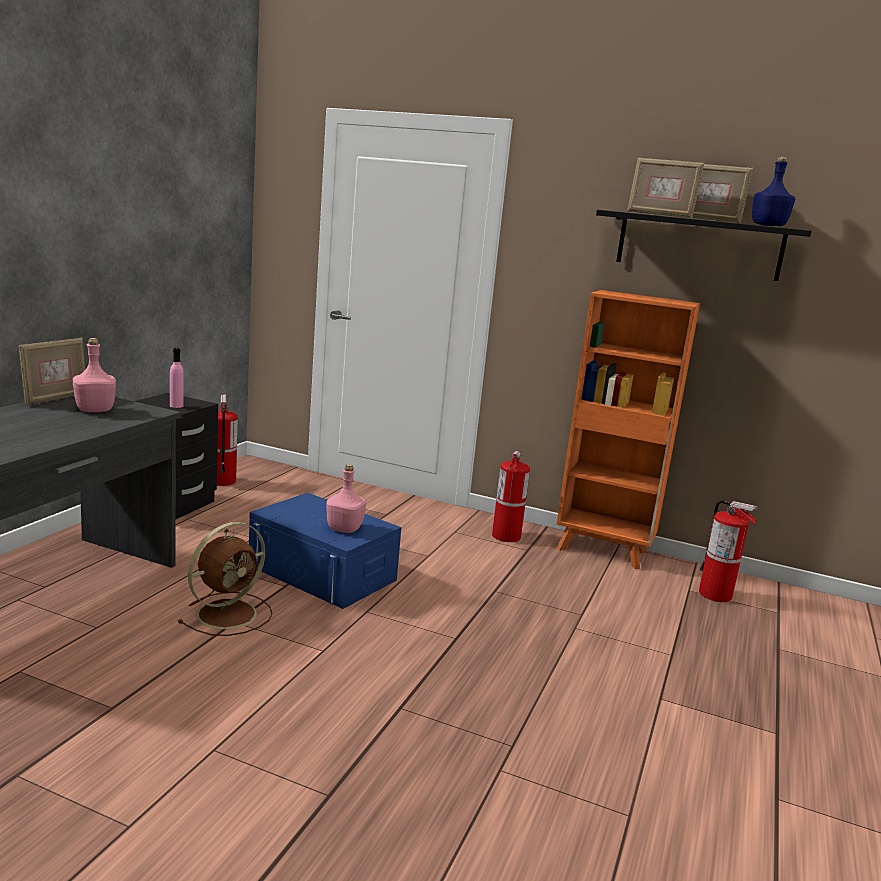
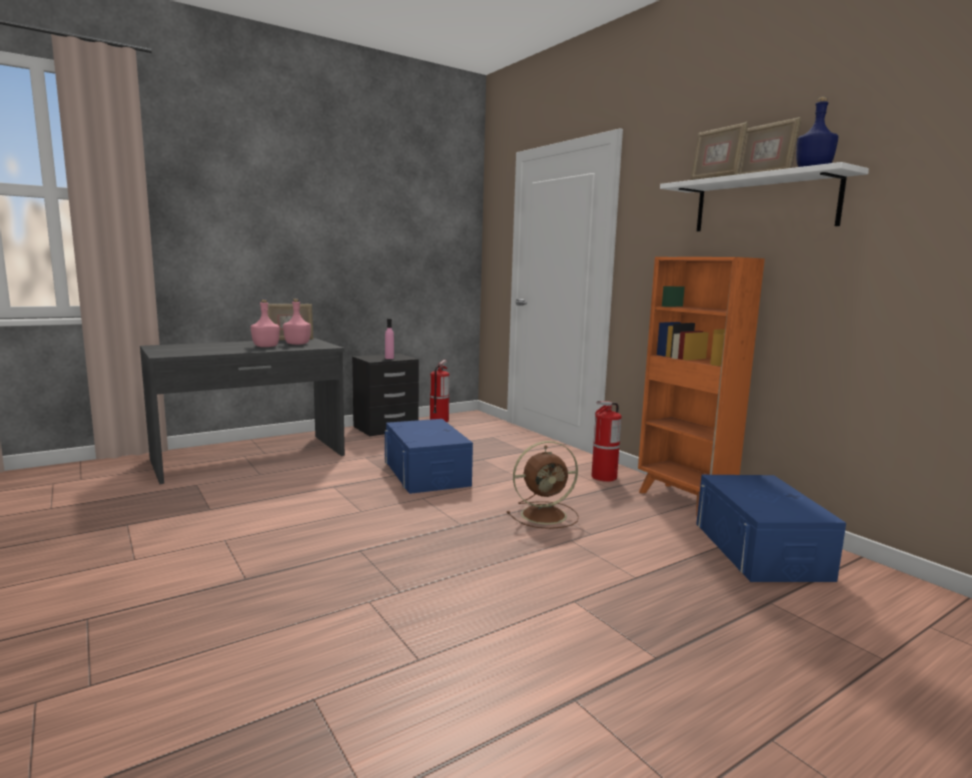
camera: 35 degrees right, 5 degrees down
brown fan [177,522,272,636] -> brown fan moved to [506,441,579,529]
pink bottle [326,464,366,533] -> pink bottle moved to [251,299,280,347]
black shelf [596,210,812,281] -> white shelf [660,162,869,232]
fire extinguisher [699,500,758,602] -> blue storage box [696,475,846,582]

